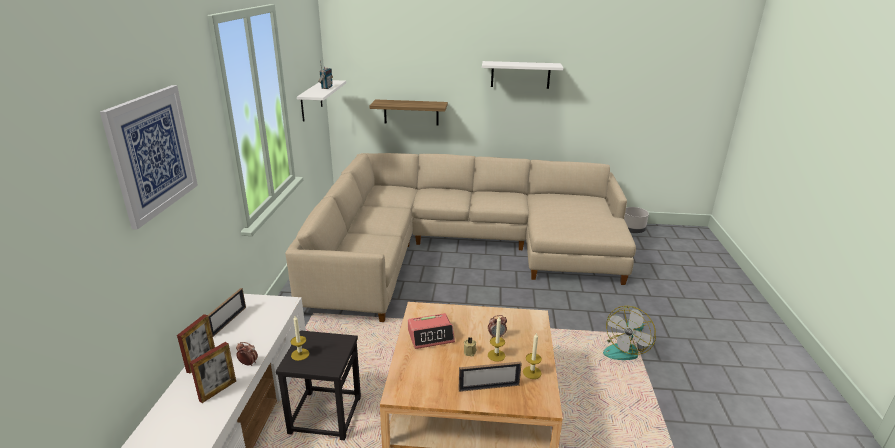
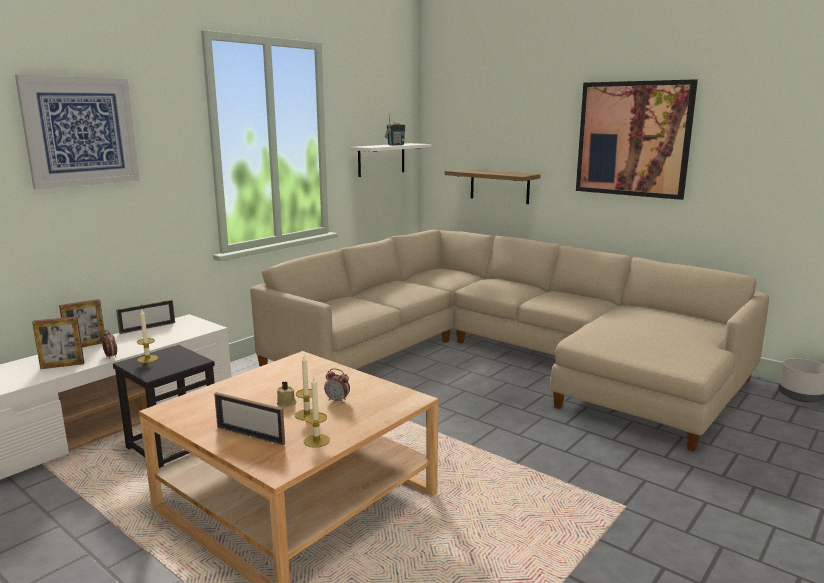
camera: 35 degrees right, 10 degrees down
alarm clock [408,313,455,349] -> none
white shelf [482,61,563,89] -> picture [576,79,698,200]
fan [603,306,656,360] -> none

